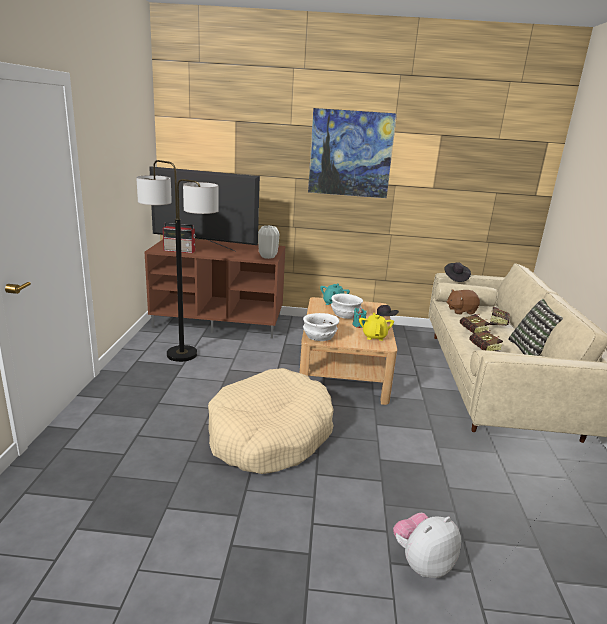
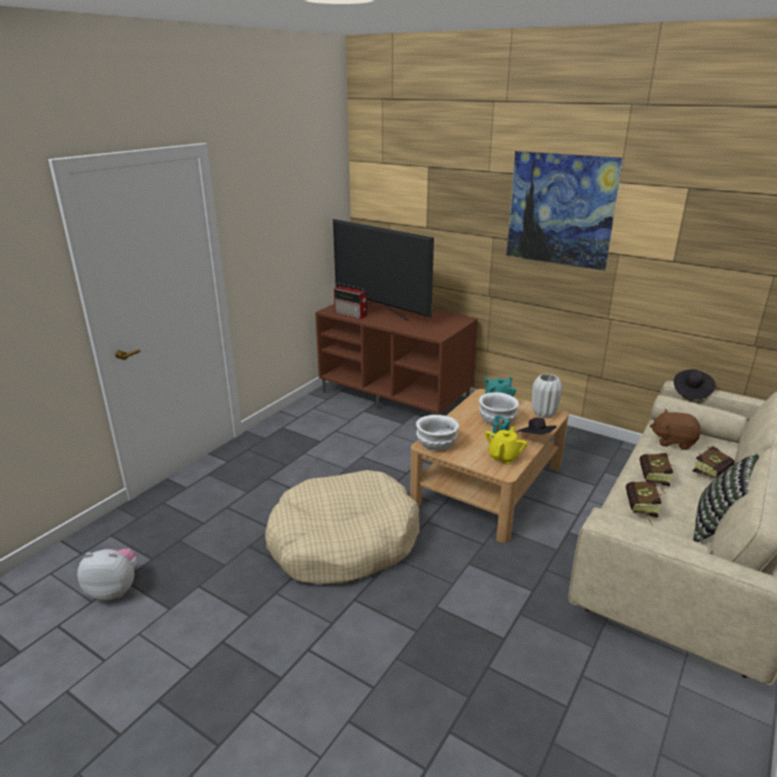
camera: 30 degrees right, 5 degrees up
floor lamp [136,160,218,362] -> none
white vase [258,226,279,259] -> white vase moved to [532,374,563,418]
plush toy [393,513,461,578] -> plush toy moved to [77,549,137,601]

